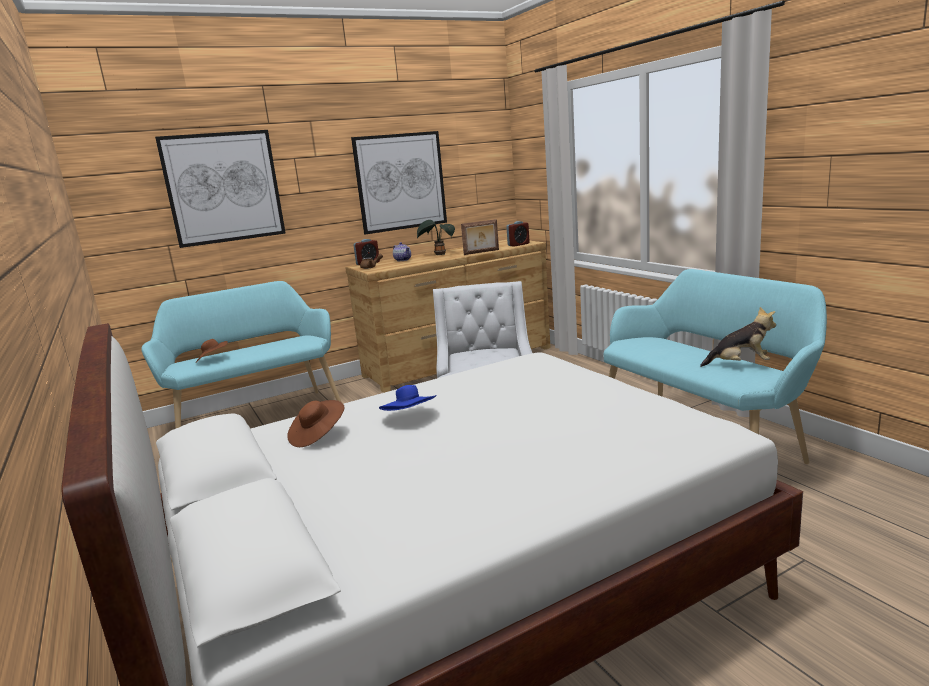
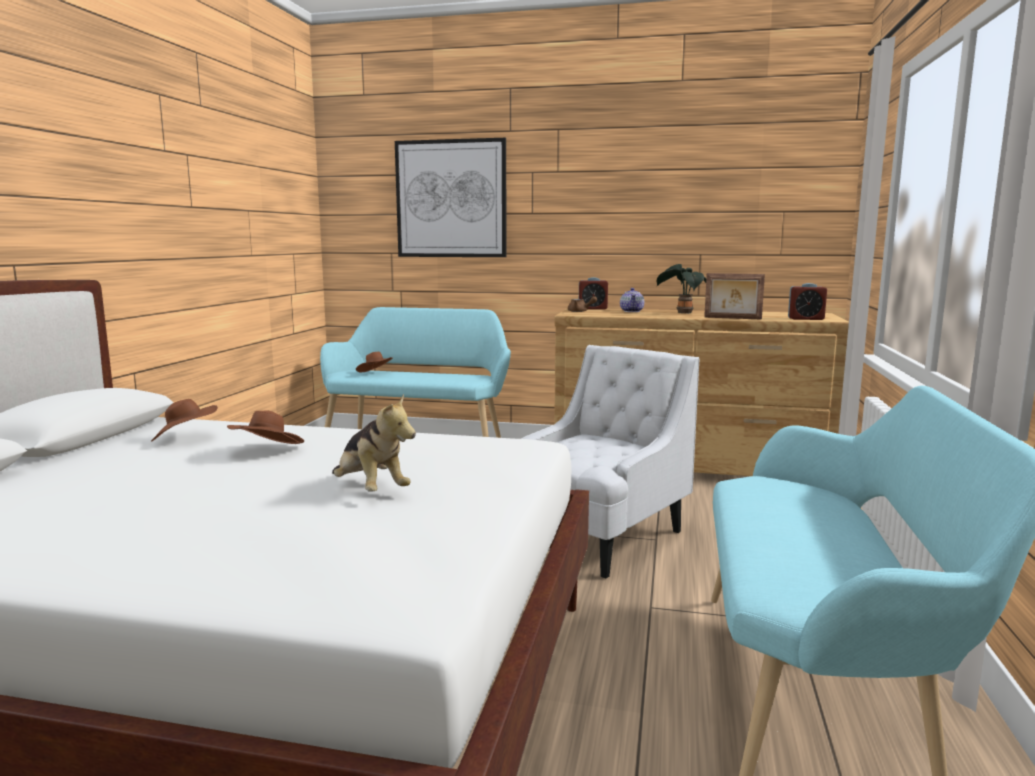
camera: 40 degrees right, 5 degrees down
picture [351,131,447,234] -> none
blue hat [379,385,437,411] -> brown hat [227,411,304,444]
plush toy [700,307,776,367] -> plush toy moved to [332,394,416,492]

